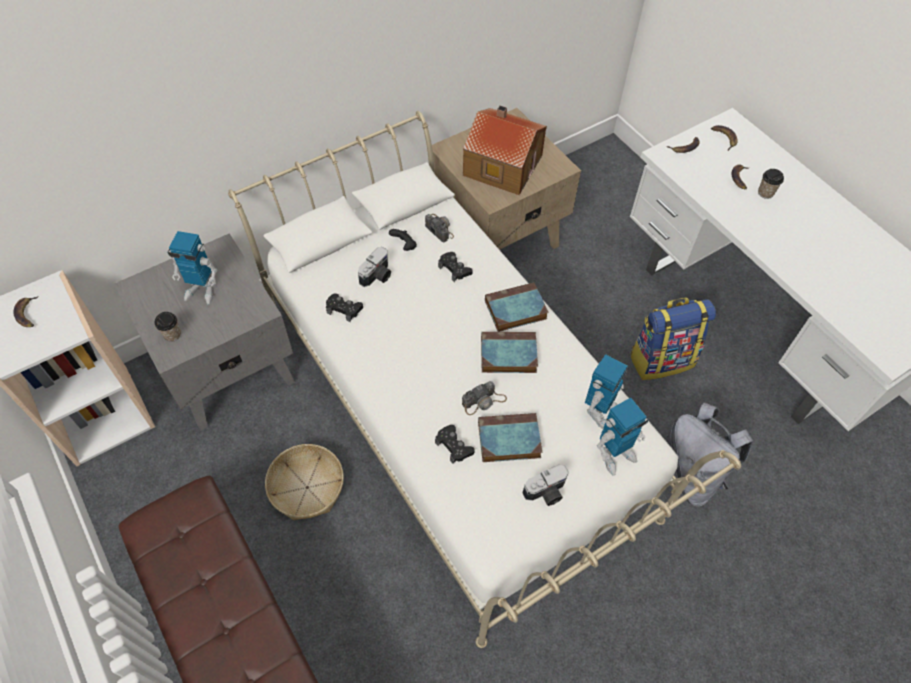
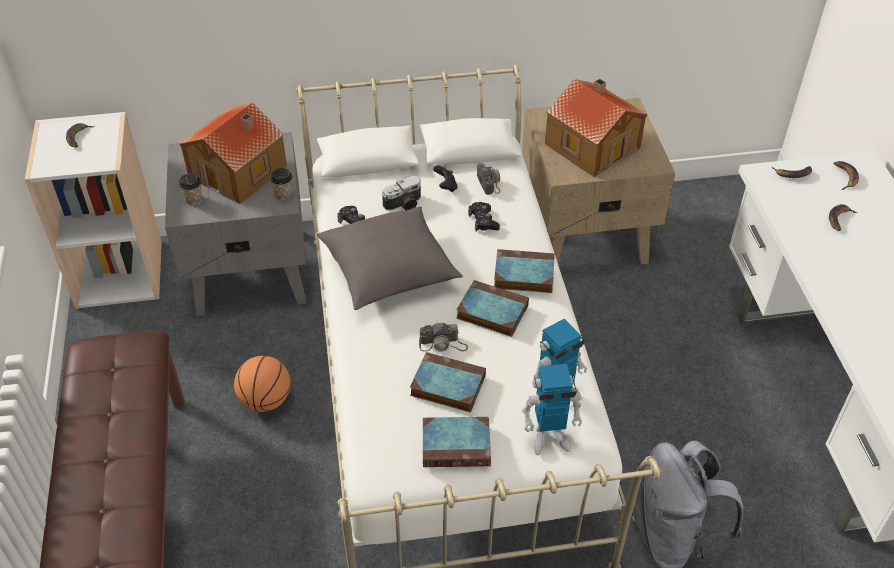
camera: 25 degrees right, 10 degrees down
toy robot [167,231,217,304] -> toy house [180,102,287,204]
basket [265,444,344,520] -> basketball [234,356,291,412]
black game controller [435,425,475,464] -> none
camera [522,465,569,506] -> book [423,417,491,467]
backpack [630,297,716,380] -> none
cup [758,169,784,199] -> cup moved to [270,168,292,200]
none -> grey pillow [317,207,463,310]

